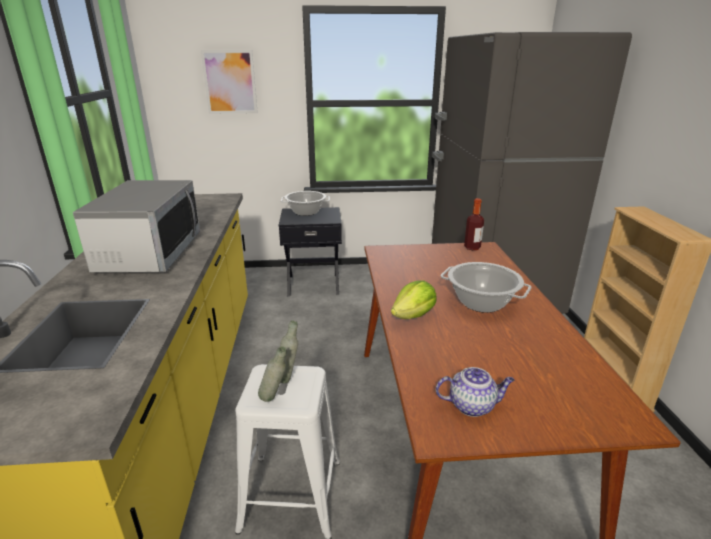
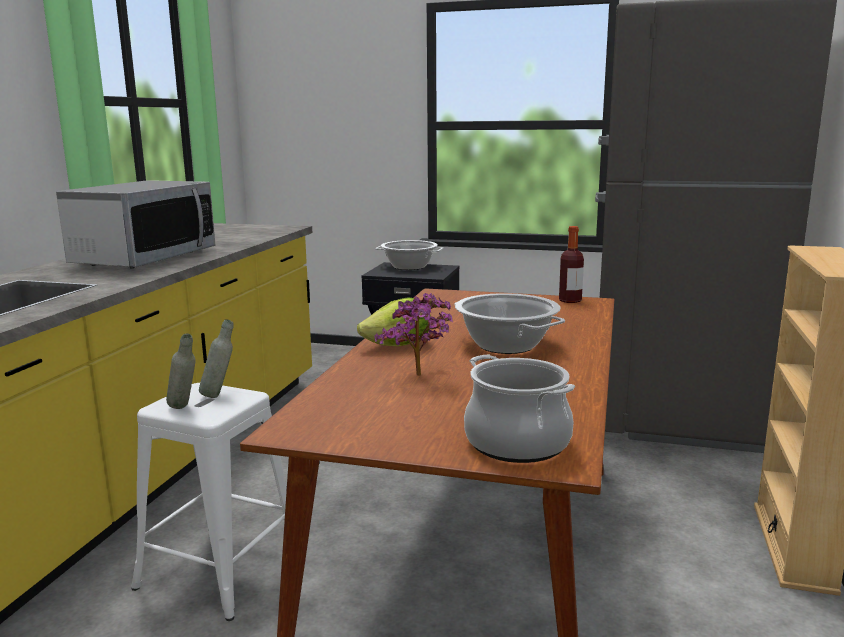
camera: 20 degrees right, 10 degrees down
picture [201,50,258,114] -> none
teapot [436,367,515,417] -> none
none -> potted plant [374,293,453,376]
none -> cooking pot [464,355,575,463]

